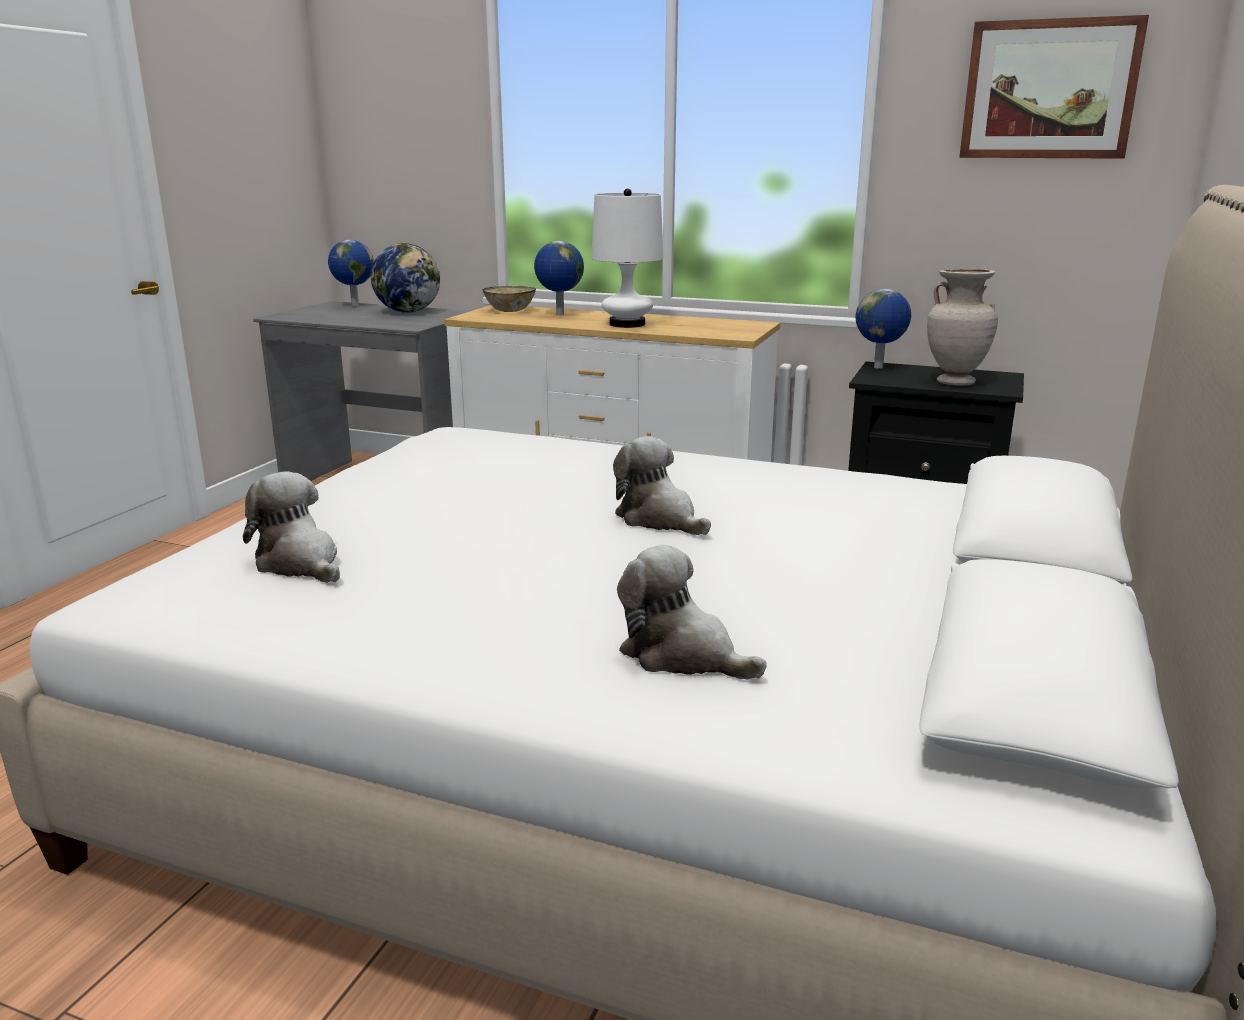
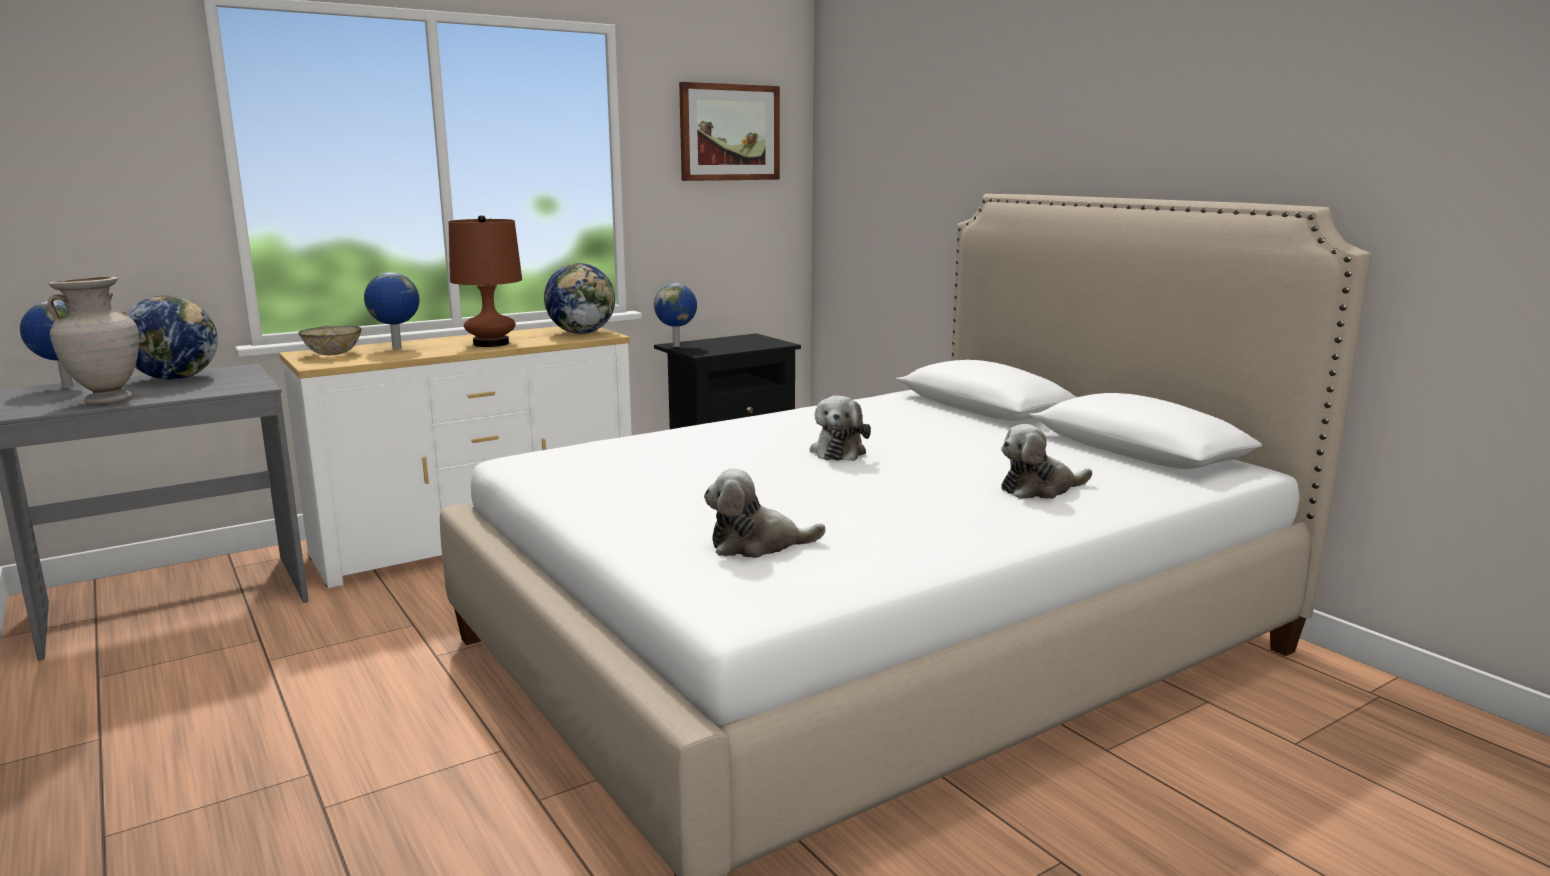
camera: 55 degrees left, 5 degrees down
white table lamp [591,188,664,328] -> brown table lamp [449,215,522,347]
plush toy [613,436,711,535] -> plush toy turned 75 degrees counterclockwise [810,395,871,461]
beige vase [927,269,998,386] -> beige vase moved to [48,277,139,404]
none -> globe [544,263,615,334]

